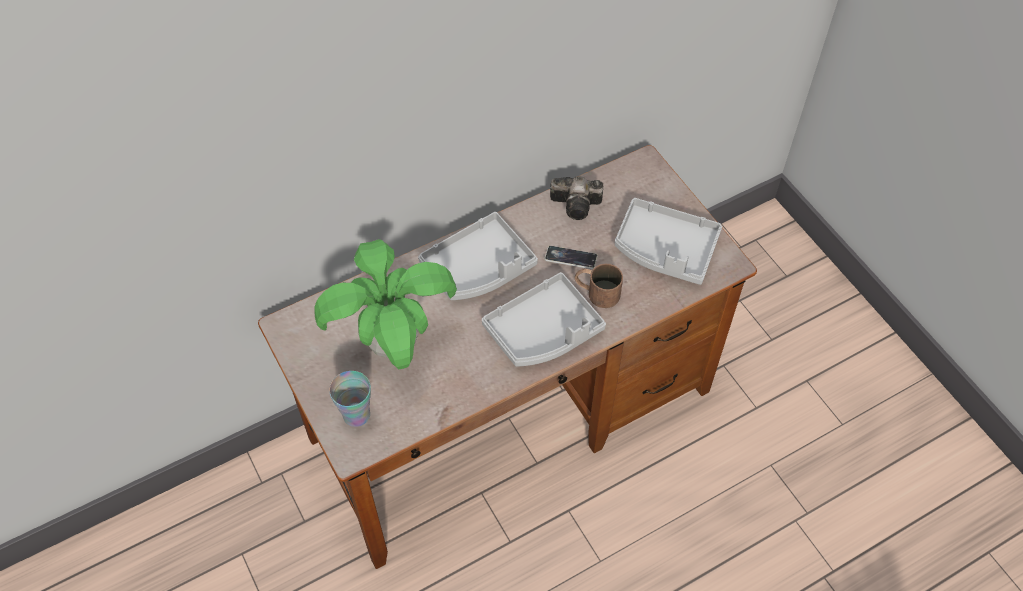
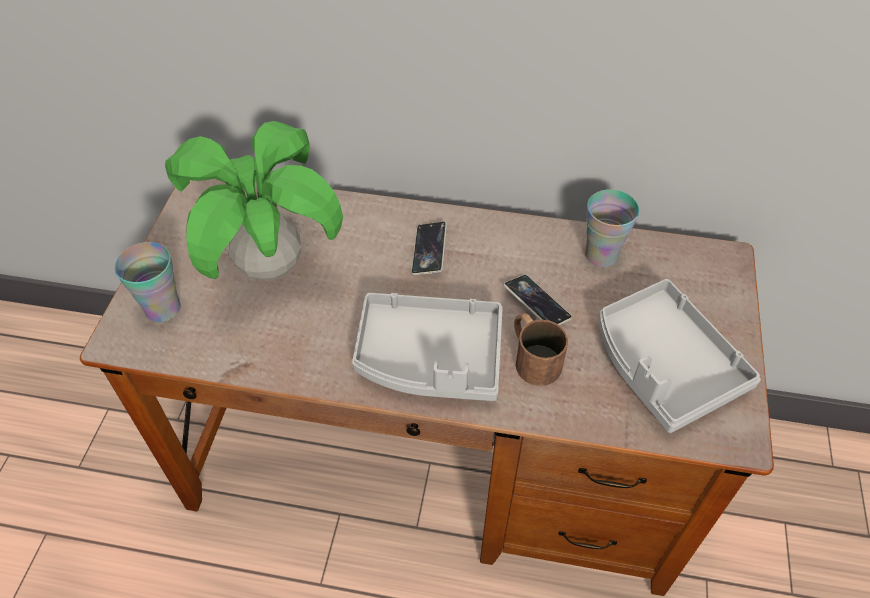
camera: 40 degrees right, 5 degrees down
grey tray [418,212,538,300] -> phone [411,222,447,275]
camera [550,176,603,220] -> cup [585,189,639,267]

